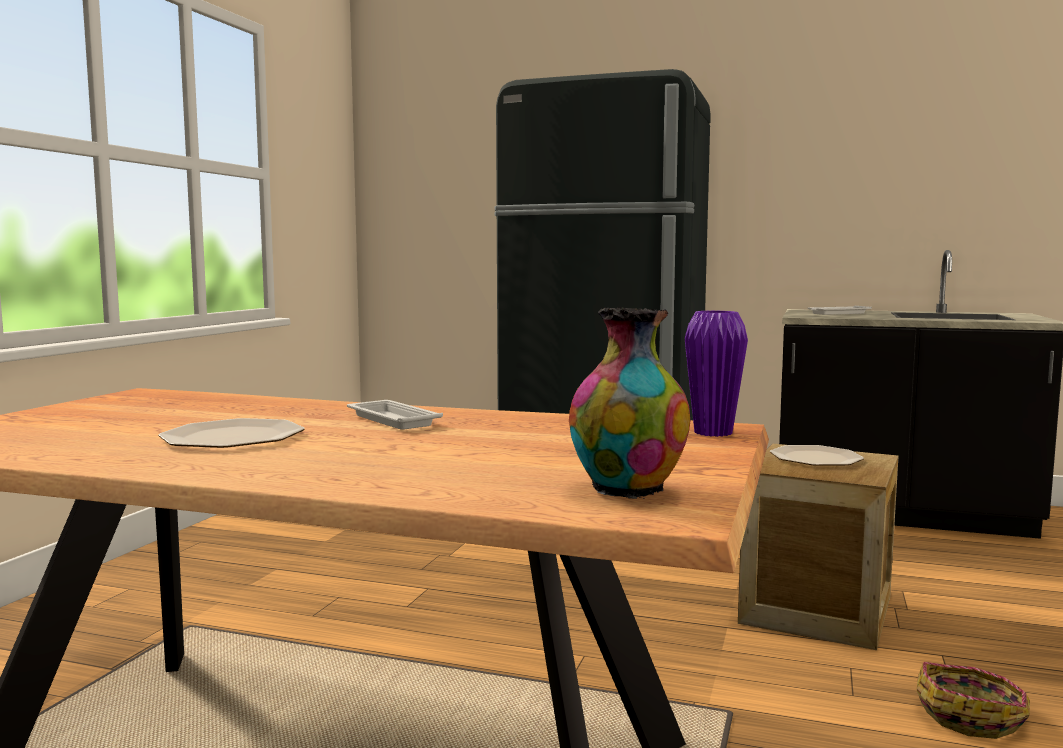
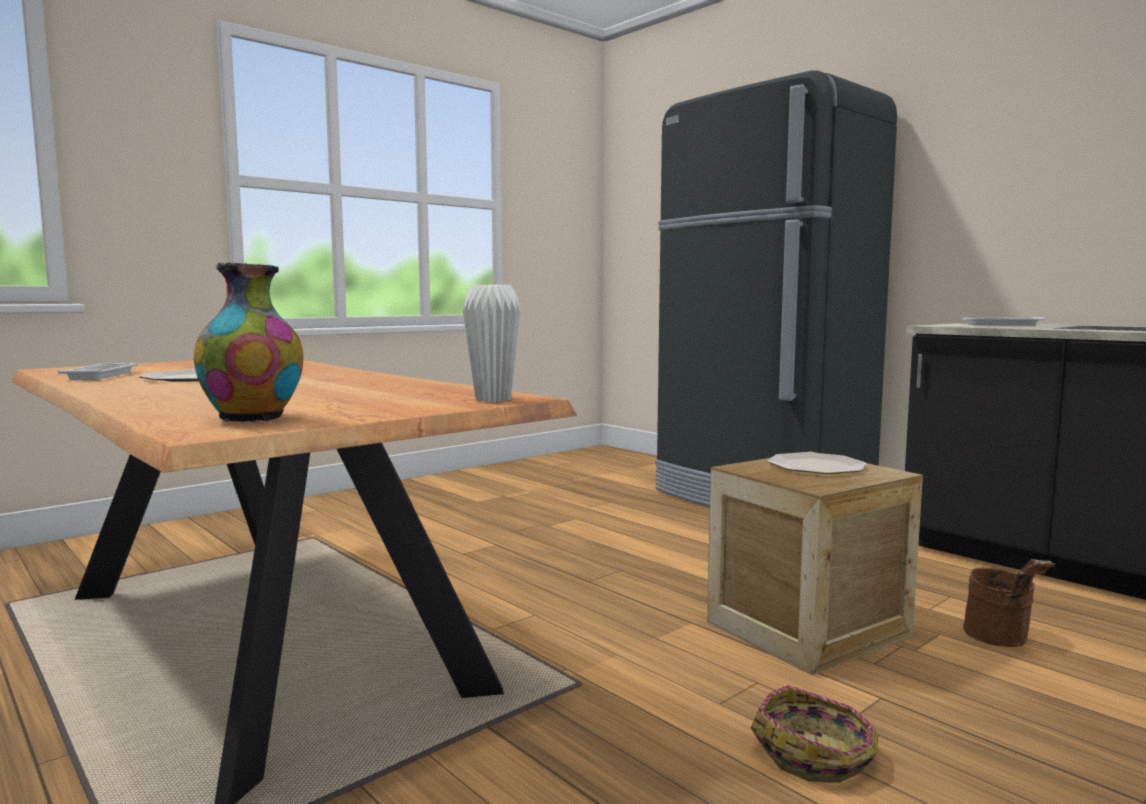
camera: 30 degrees right, 0 degrees up
white tray [347,400,443,430] -> white tray moved to [58,363,138,380]
purple vase [685,311,748,437] -> white vase [463,285,521,402]
none -> brown bucket [963,559,1055,647]

